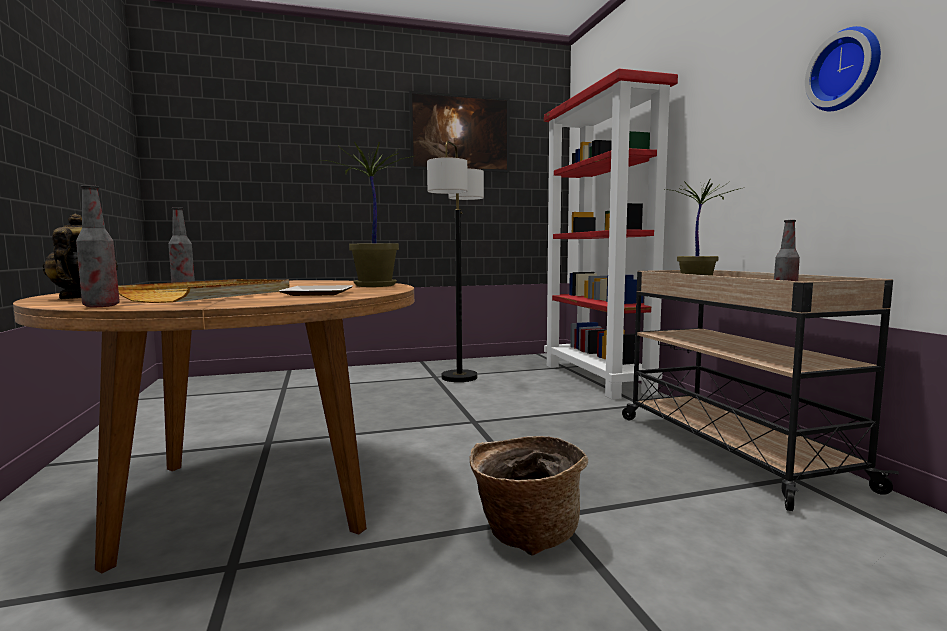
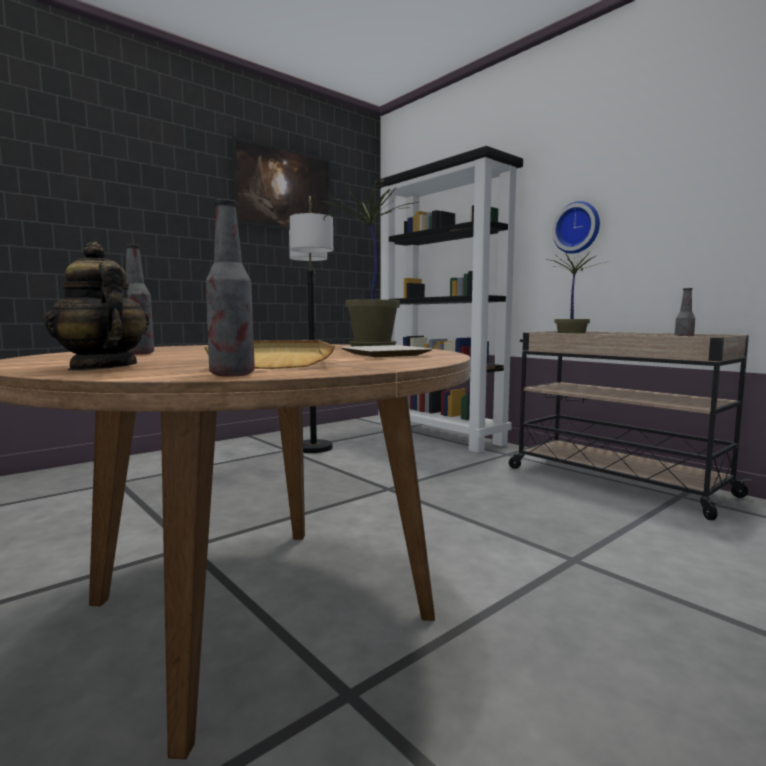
camera: 25 degrees left, 0 degrees up
basket [469,436,588,556] -> none
red bookcase [544,69,678,400] -> black bookcase [376,146,523,453]
wall clock [805,26,881,111] -> wall clock moved to [552,201,600,254]

